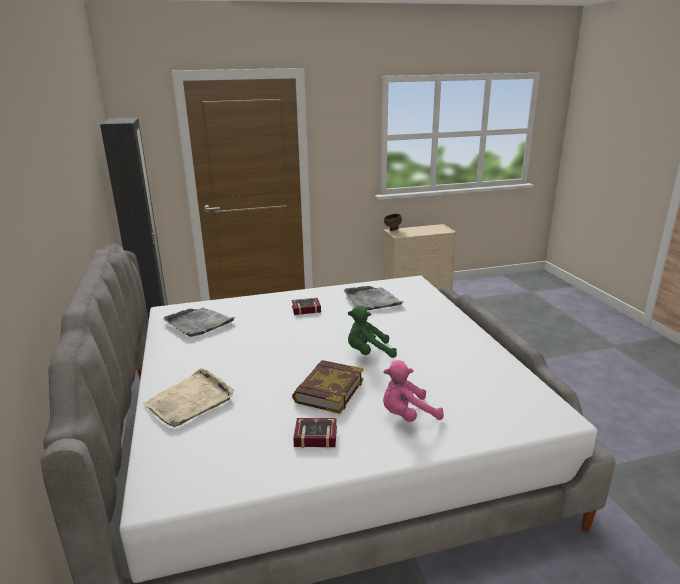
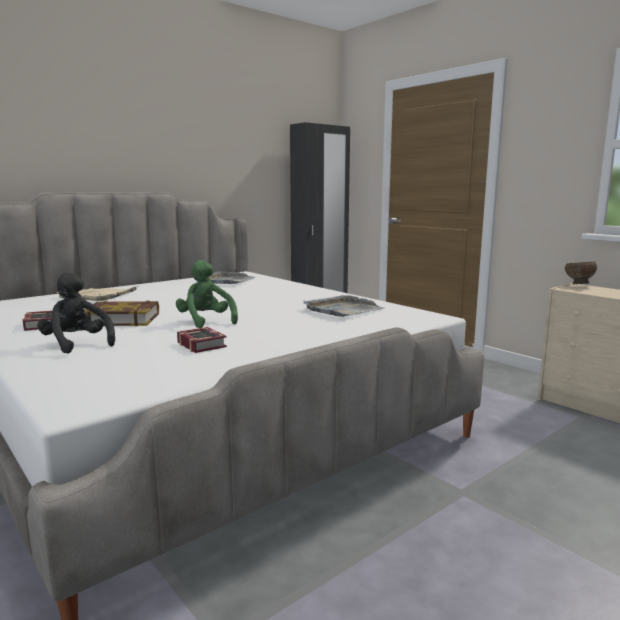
camera: 65 degrees right, 10 degrees down
book [291,298,321,315] -> book moved to [177,327,227,353]
pink plush toy [383,360,444,422] -> black plush toy [37,273,115,353]

